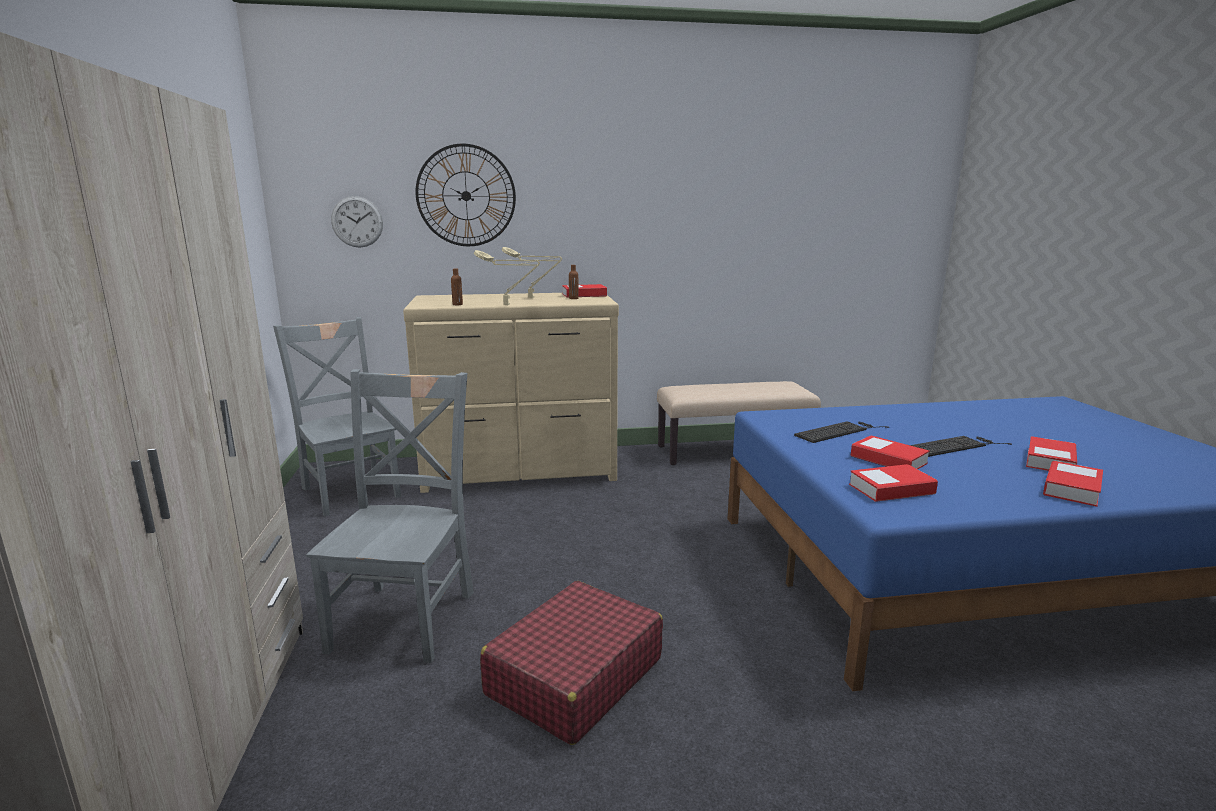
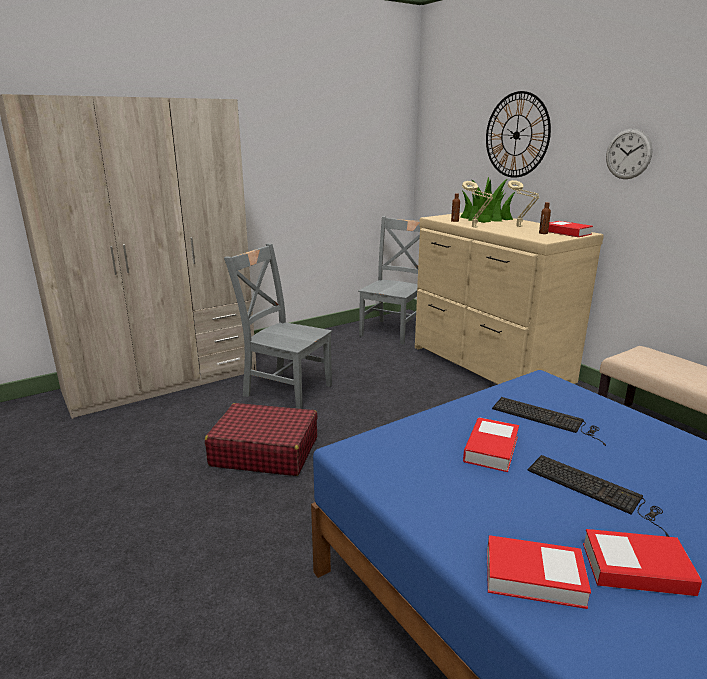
camera: 65 degrees right, 5 degrees up
grey chair [306,369,474,663] -> grey chair turned 135 degrees counterclockwise [224,243,332,409]
wall clock [331,196,383,248] -> wall clock moved to [606,128,653,179]
book [849,464,938,502] -> none
none -> potted plant [460,177,516,223]

